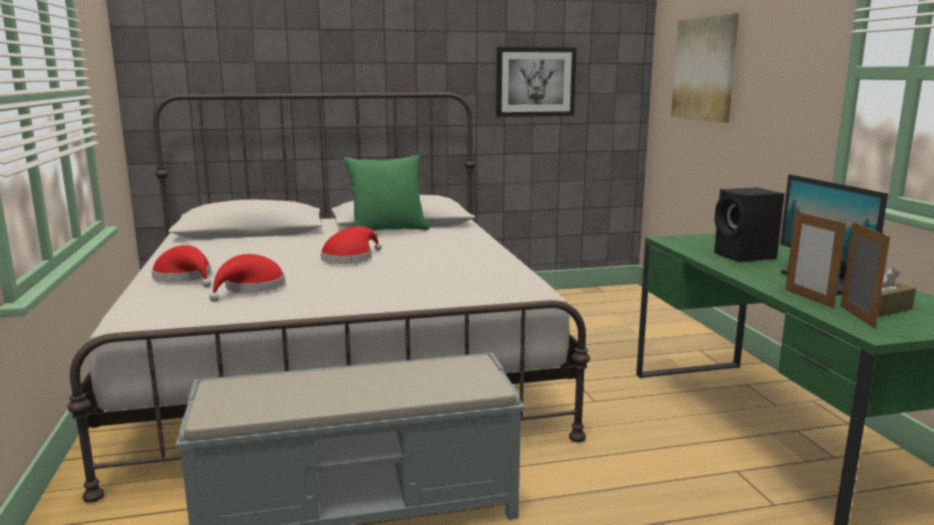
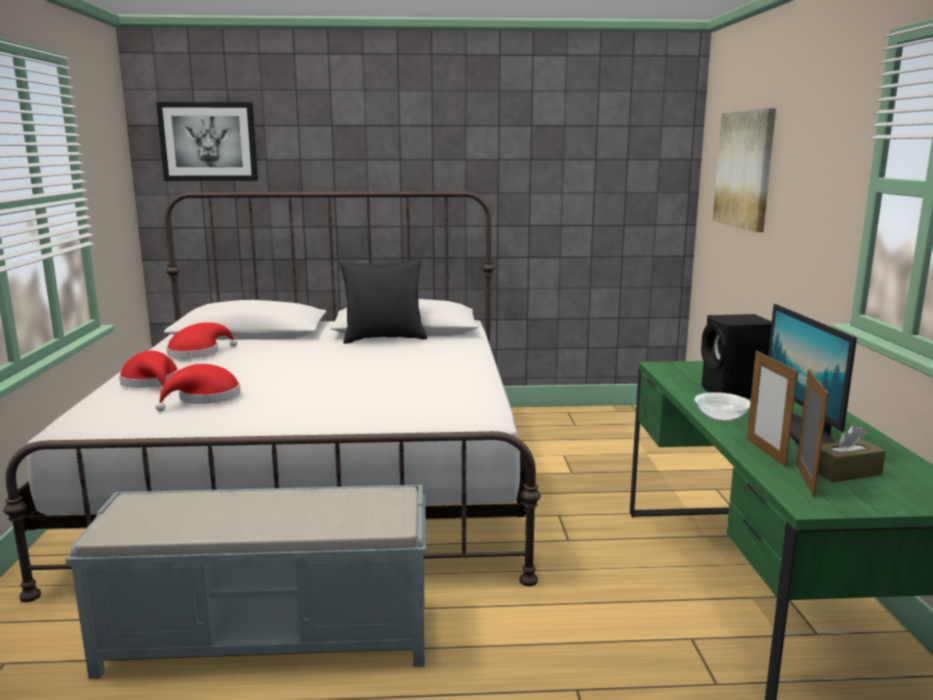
camera: 10 degrees right, 0 degrees up
red hat [321,226,382,264] -> red hat moved to [166,322,237,359]
green pillow [343,155,429,231] -> black pillow [339,259,427,344]
picture [496,47,577,117] -> picture moved to [156,102,258,181]
none -> bowl [694,392,750,421]

